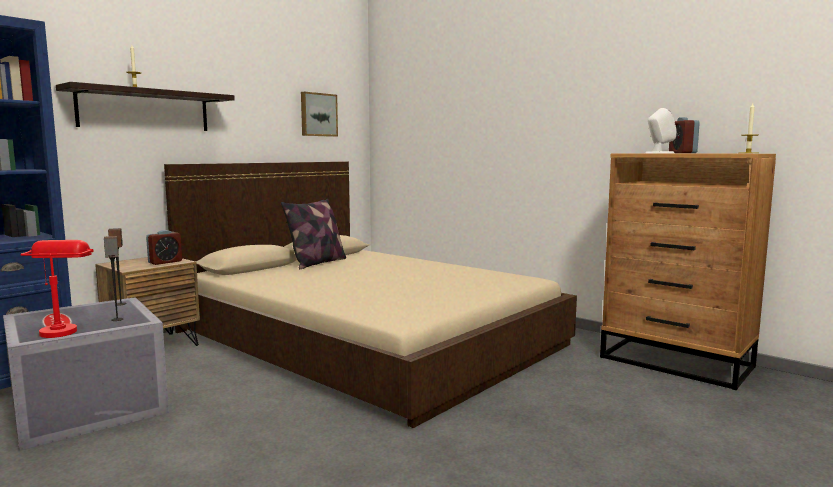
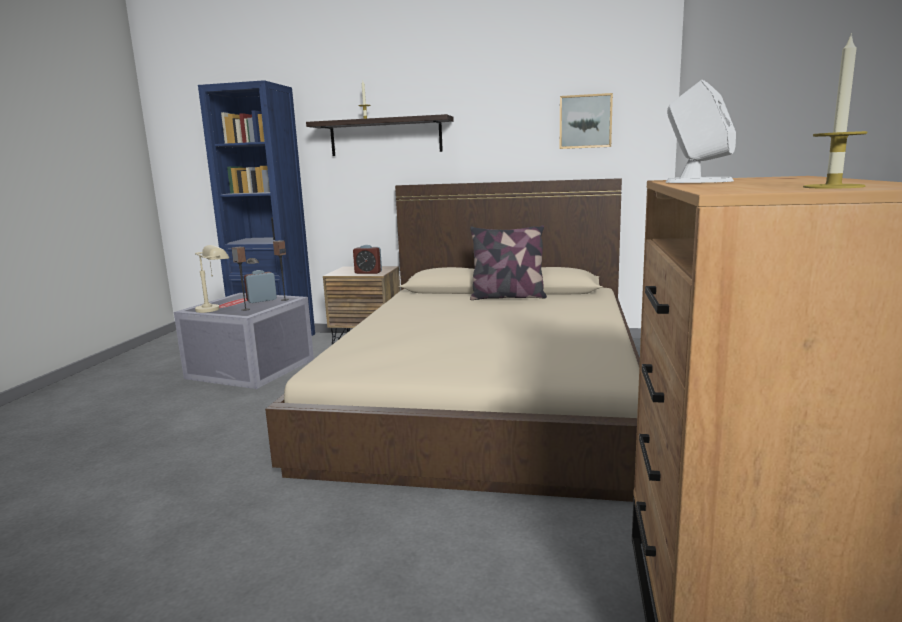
camera: 60 degrees right, 5 degrees up
red table lamp [20,240,94,338] -> beige table lamp [195,245,229,313]
alarm clock [669,117,700,153] -> alarm clock moved to [244,270,277,303]

